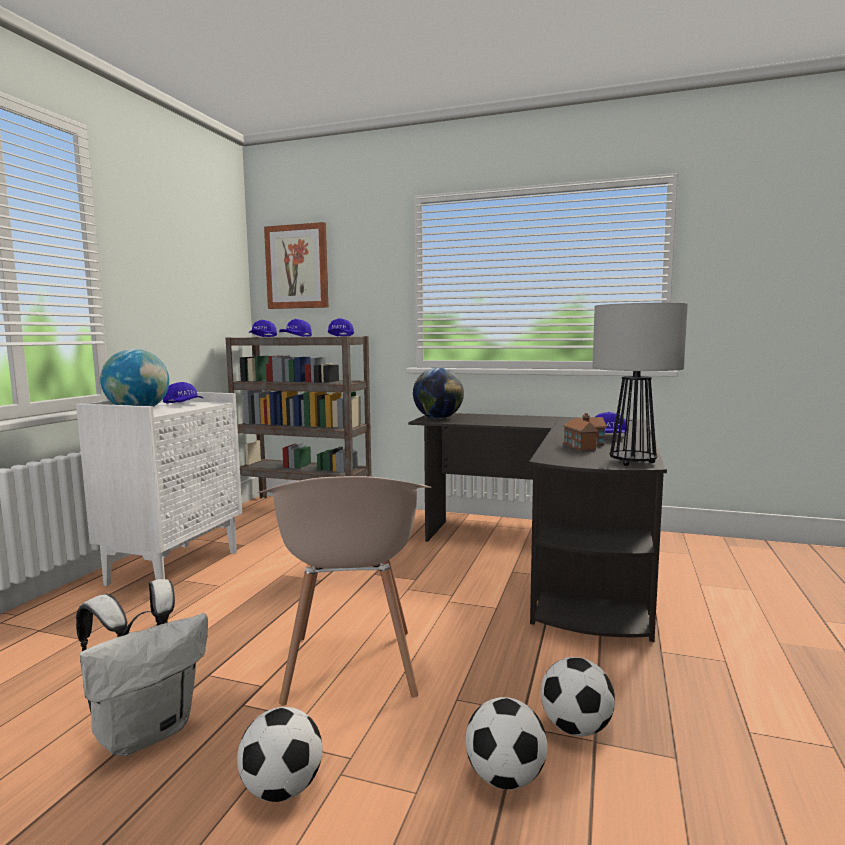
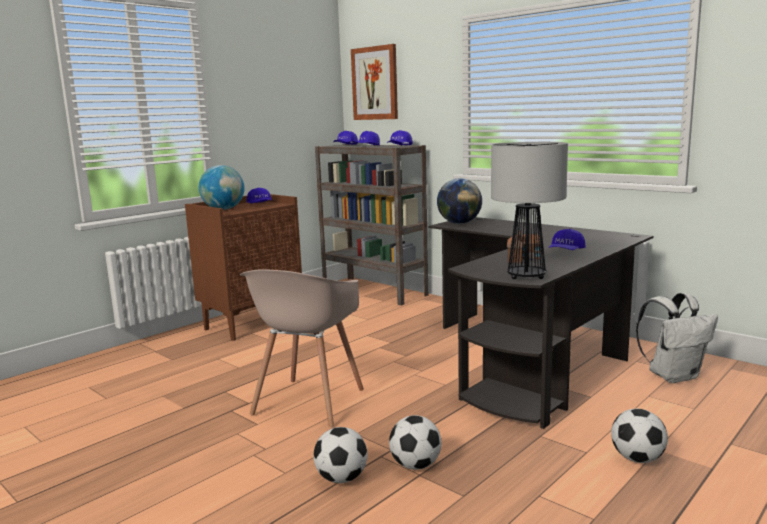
camera: 25 degrees right, 5 degrees up
white cabinet [76,392,242,586] -> brown cabinet [185,194,302,341]
white backpack [76,579,208,756] -> white backpack moved to [636,293,718,383]
football [237,707,322,802] -> football moved to [611,409,668,463]

